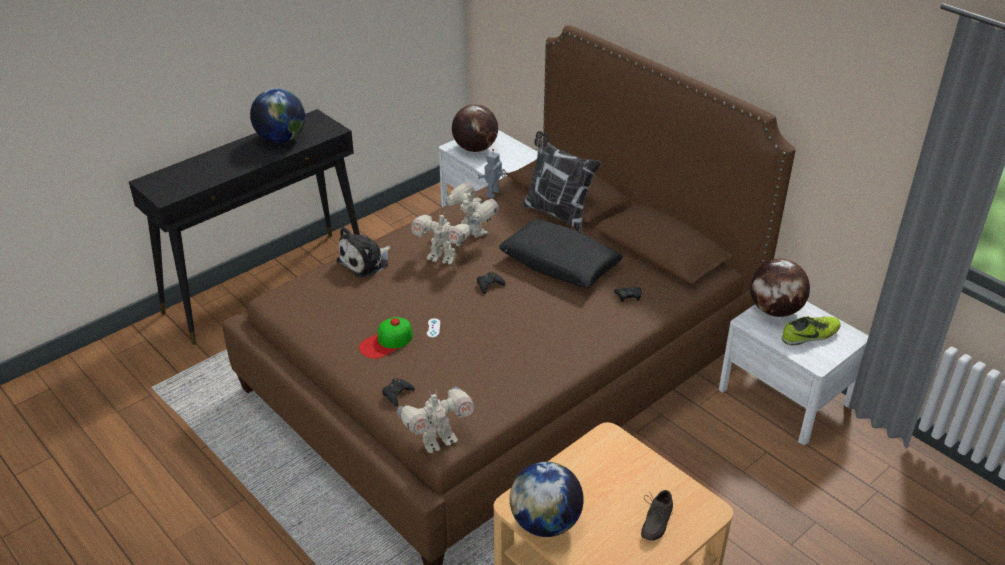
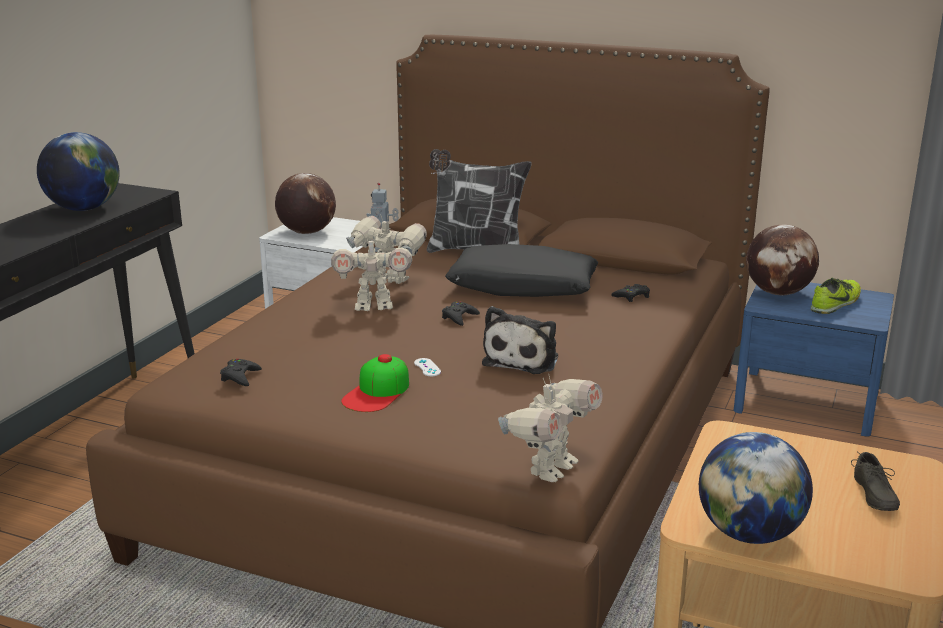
camera: 25 degrees left, 15 degrees down
plush toy [337,227,391,277] -> plush toy moved to [482,306,558,374]
black game controller [382,378,415,406] -> black game controller moved to [220,358,262,386]
white nightstand [719,302,868,445] -> blue nightstand [734,282,894,437]

